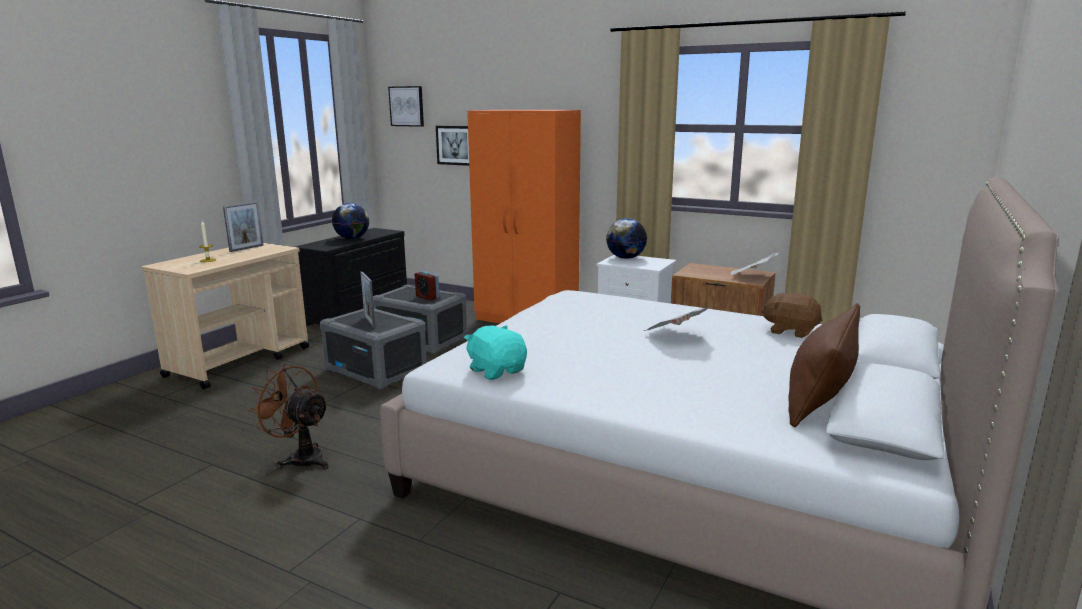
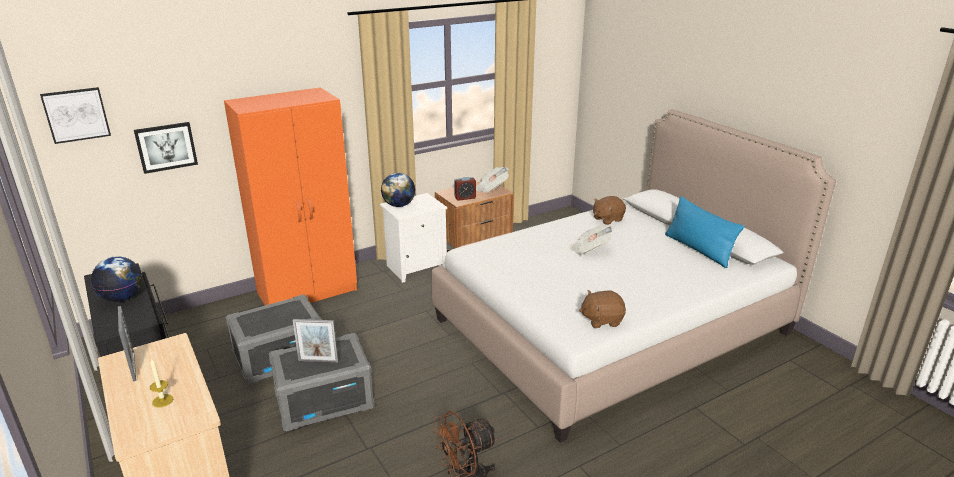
camera: 60 degrees left, 10 degrees up
alarm clock [415,271,439,300] -> alarm clock moved to [454,177,476,201]
turquoise plush toy [464,325,527,380] -> brown plush toy [579,290,626,328]
brown pillow [788,303,860,427] -> blue pillow [665,196,744,268]

